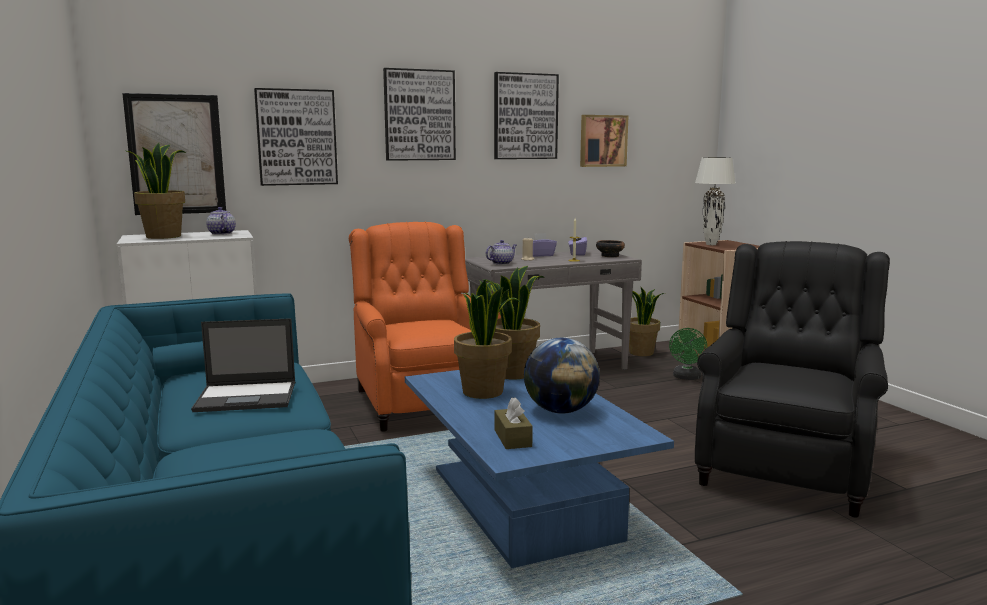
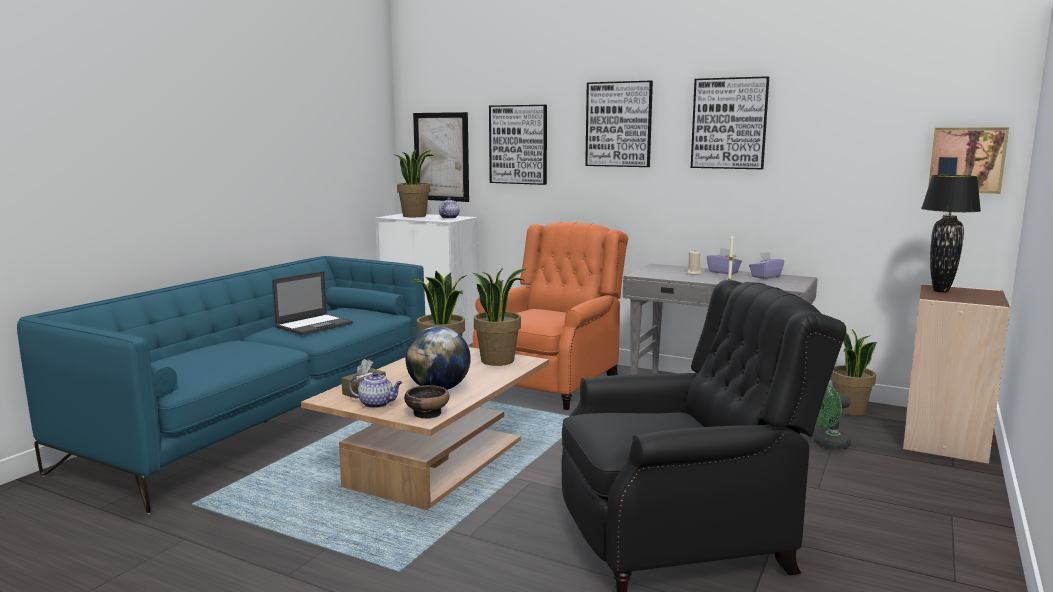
camera: 50 degrees right, 0 degrees up
laptop [191,318,295,412] -> laptop turned 90 degrees counterclockwise [272,271,353,335]
blue coffee table [405,370,674,568] -> brown coffee table [301,347,549,510]
teapot [486,240,517,265] -> teapot moved to [349,372,403,408]
picture [580,115,629,167] -> picture moved to [928,128,1009,194]
bowl [596,240,625,257] -> bowl moved to [404,385,450,419]
white table lamp [695,157,736,245] -> black table lamp [921,175,981,292]

